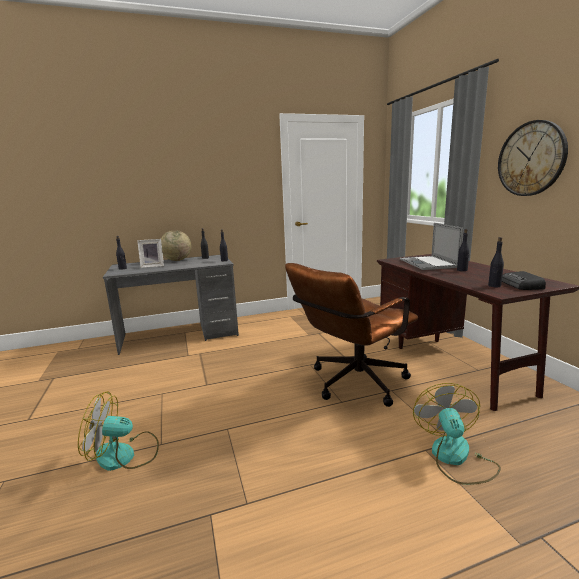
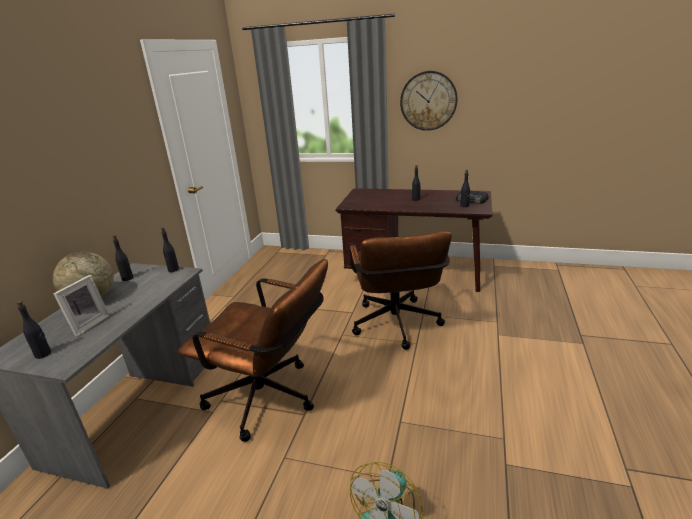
camera: 55 degrees left, 10 degrees up
laptop [400,223,463,270] -> none
fan [413,383,501,485] -> none
none -> brown office chair [178,259,328,442]

